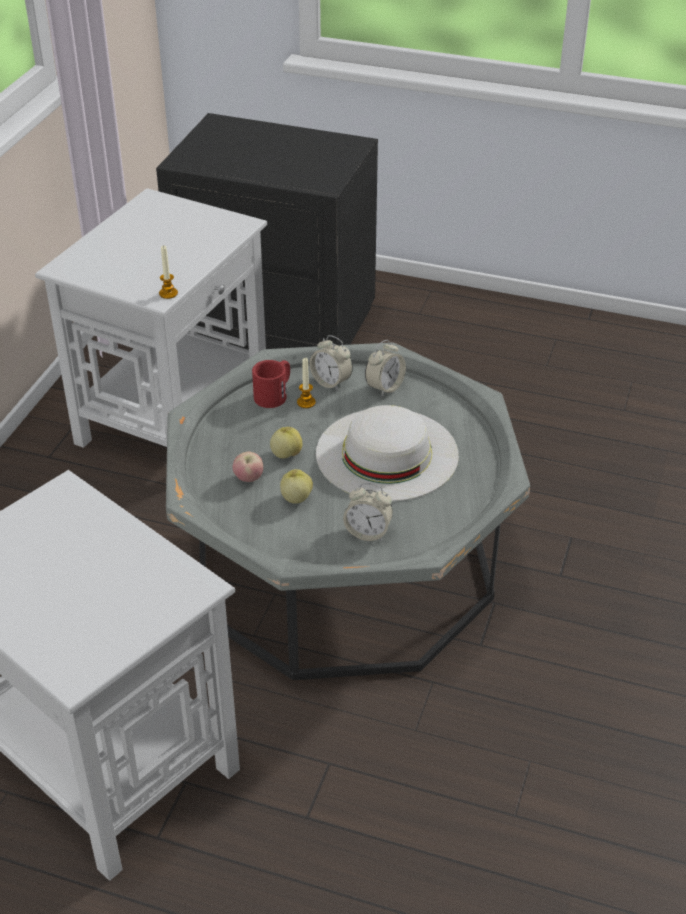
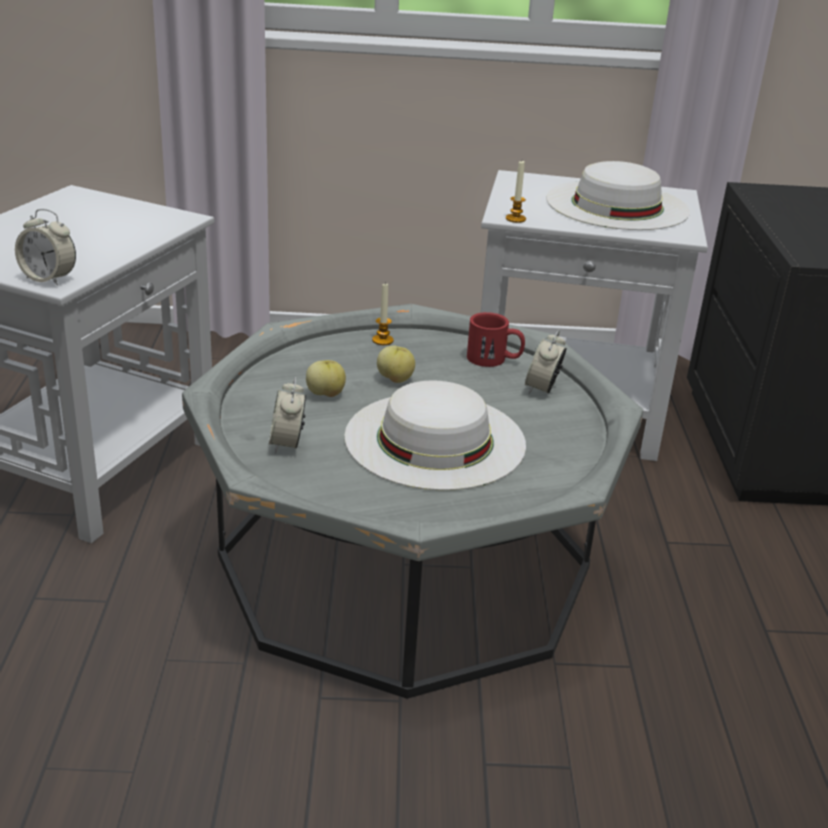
camera: 70 degrees right, 10 degrees down
apple [233,451,263,482] -> none
candle [297,358,316,408] -> candle moved to [372,284,394,345]
alarm clock [365,340,406,397] -> alarm clock moved to [15,209,76,286]
none -> white hat [546,161,690,230]

